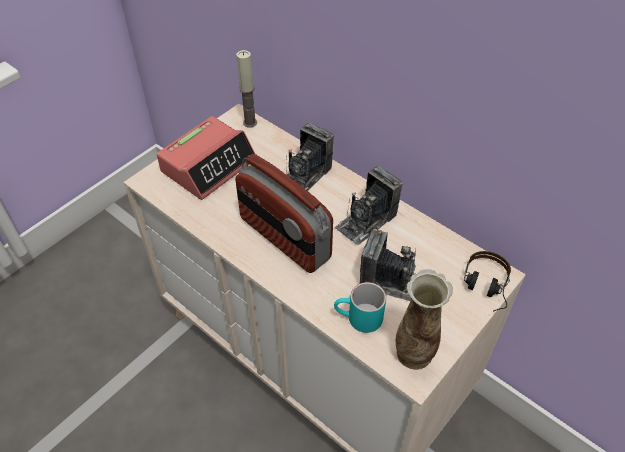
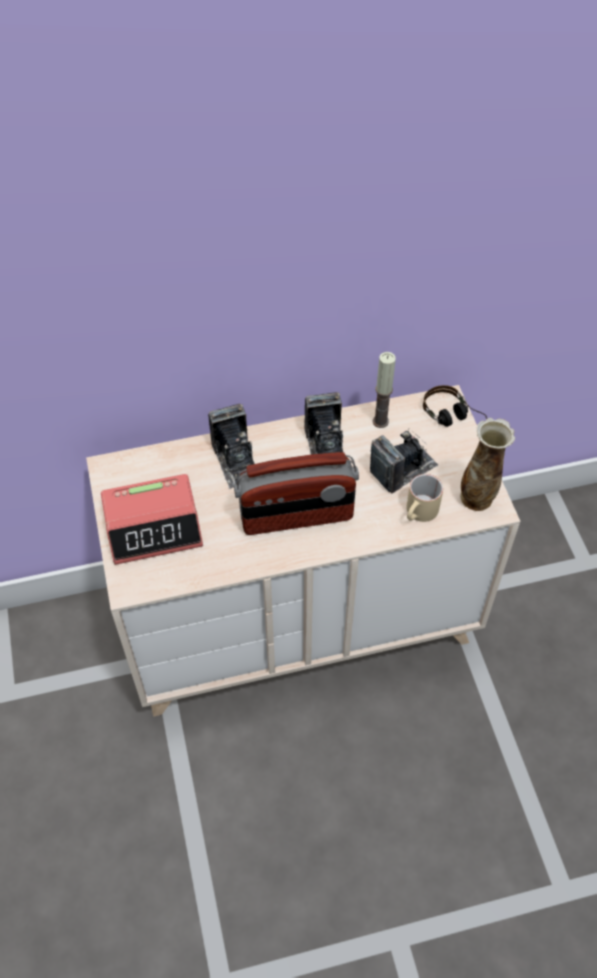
camera: 55 degrees left, 5 degrees up
alarm clock [157,116,255,200] -> alarm clock turned 90 degrees clockwise [101,474,203,565]
candle [236,50,257,128] -> candle moved to [373,352,396,428]
turquoise mug [334,282,386,333] -> beige mug [406,474,443,522]

